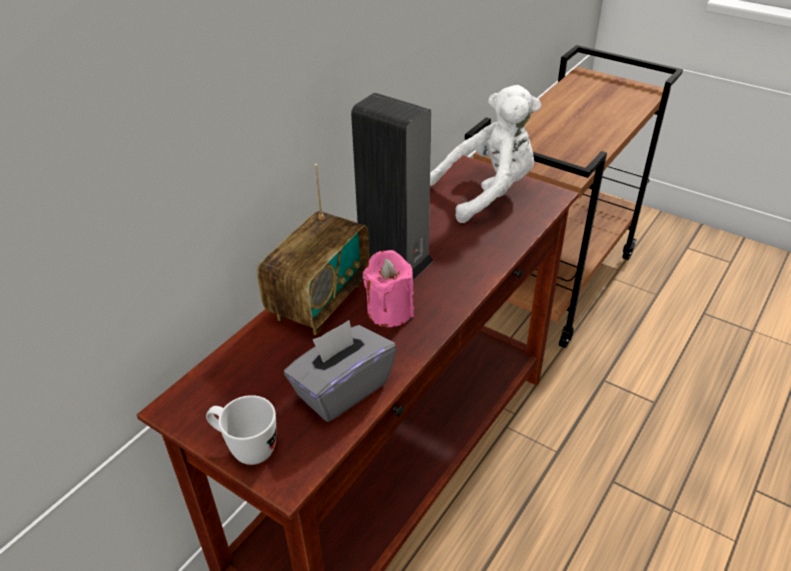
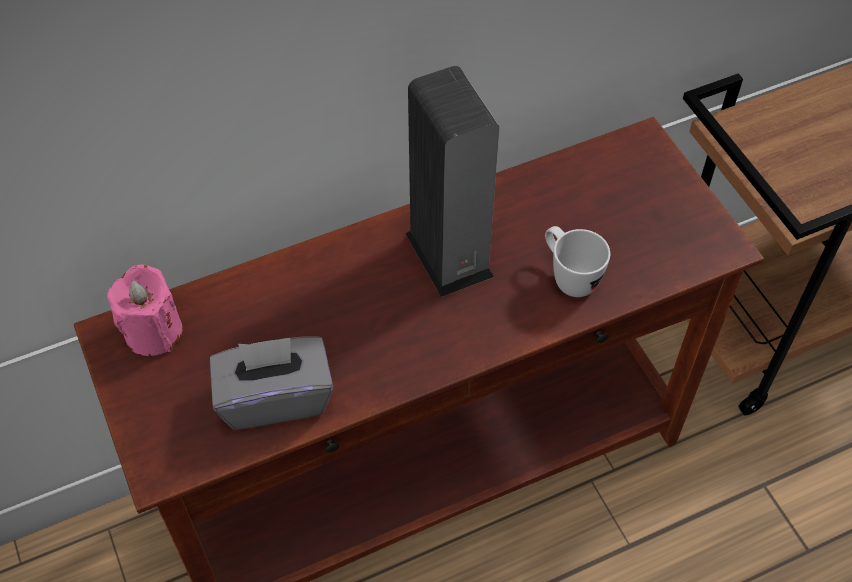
camera: 30 degrees right, 15 degrees up
white mug [206,395,276,465] -> white mug moved to [545,226,610,297]
radio [257,164,369,335] -> none
pink candle [363,250,414,327] -> pink candle moved to [107,265,182,356]
white plush toy [430,85,541,223] -> none

